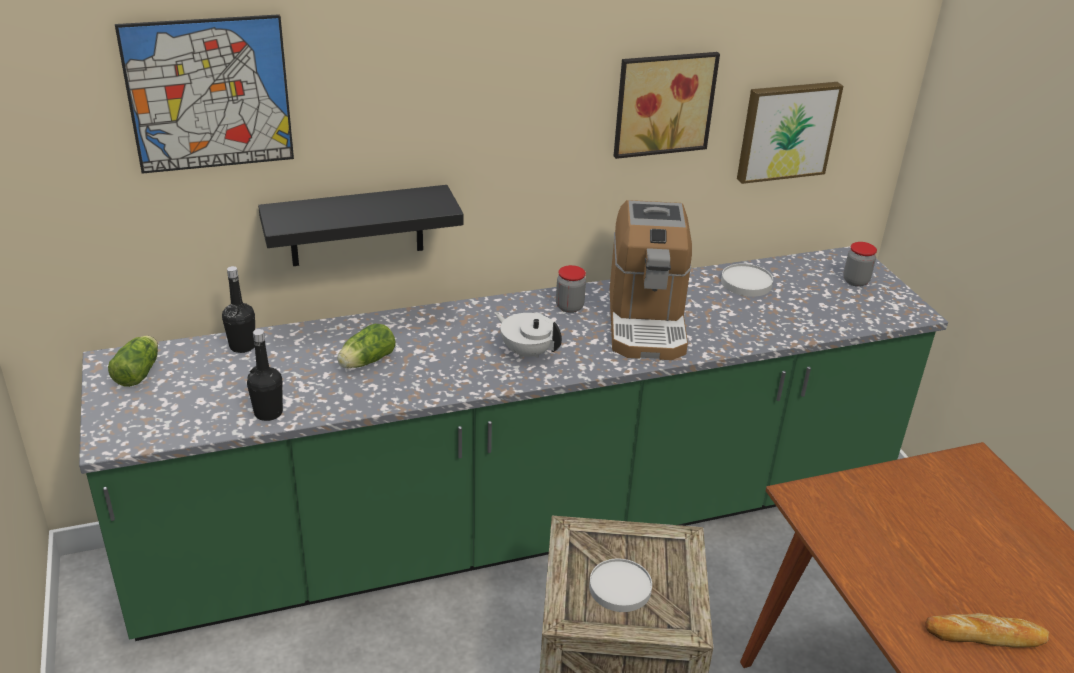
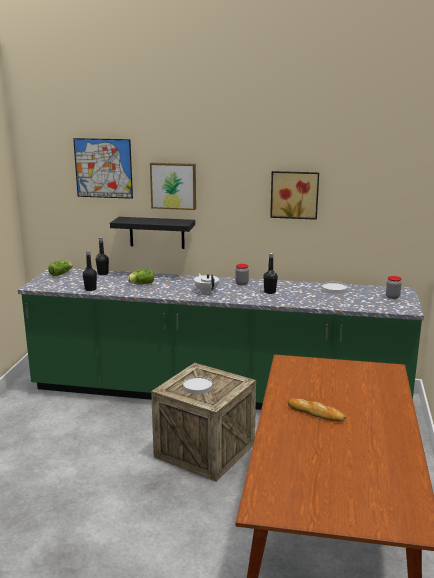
camera: 30 degrees right, 15 degrees down
coffee machine [610,200,692,360] -> black bottle [263,253,278,294]
picture [737,82,843,184] -> picture moved to [150,163,196,210]

